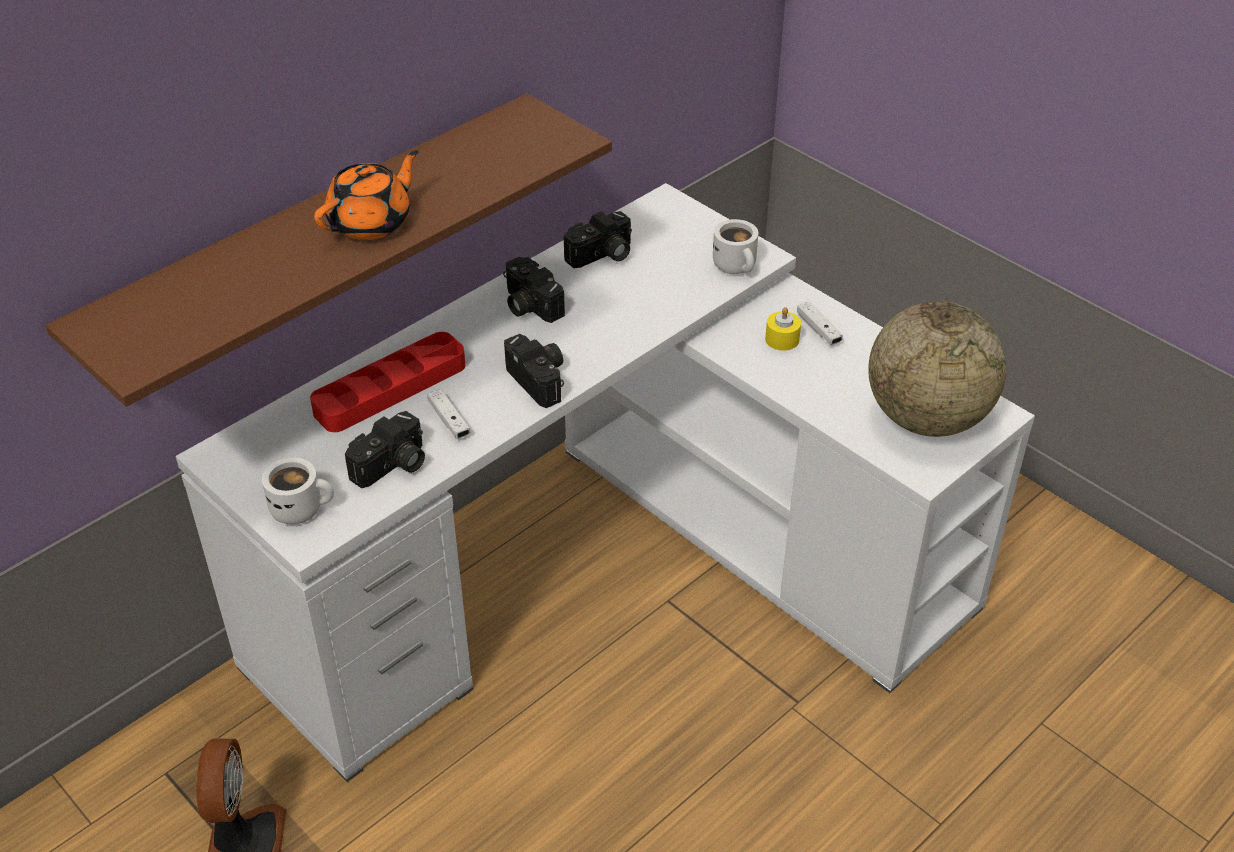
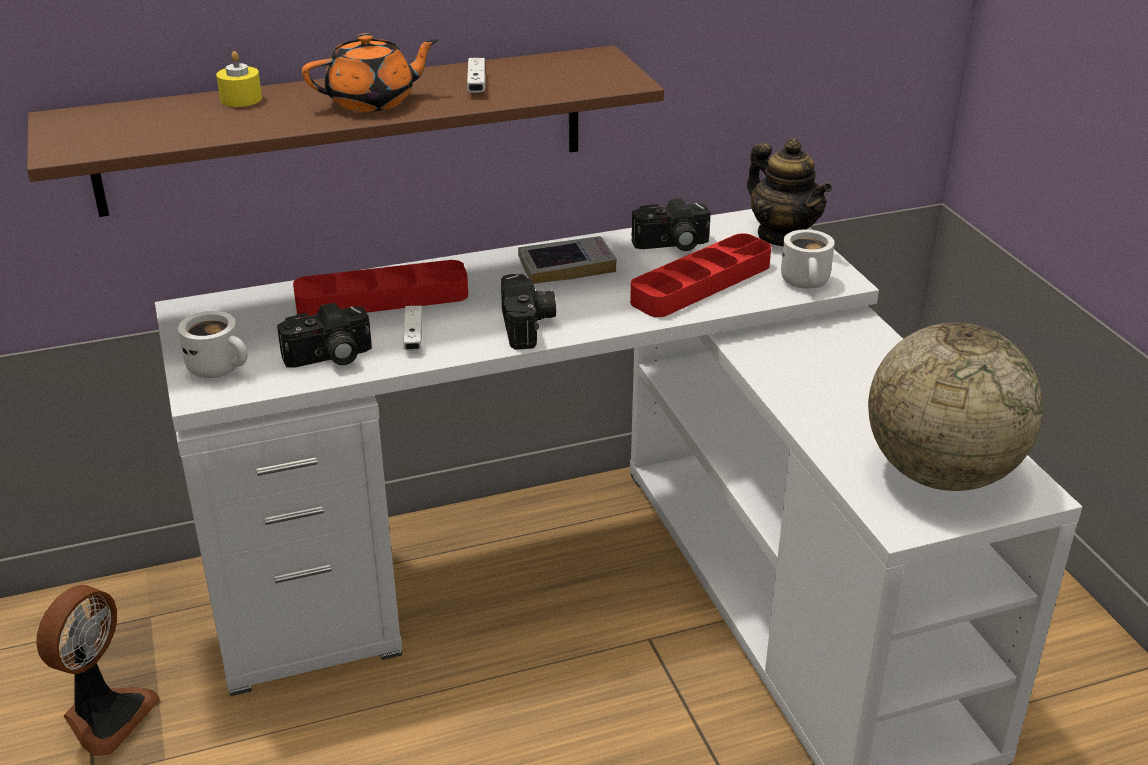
camera: 25 degrees right, 10 degrees down
camera [503,257,565,323] -> book [518,236,617,284]
yellow candle [765,307,801,351] -> yellow candle moved to [216,51,262,107]
white game controller [797,302,843,345] -> white game controller moved to [467,58,485,93]
none -> red tray [630,233,771,317]
none -> teapot [747,138,832,246]

